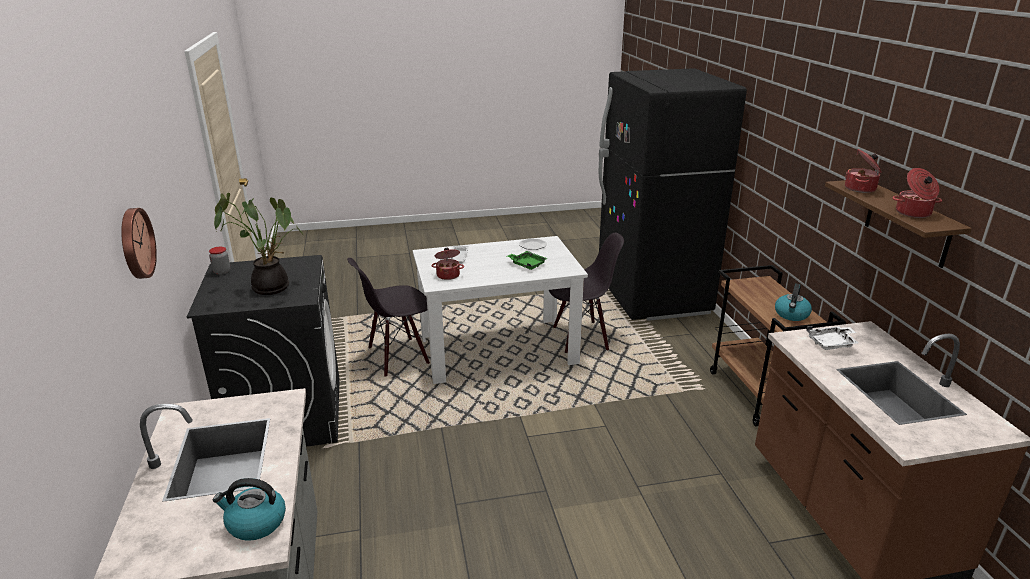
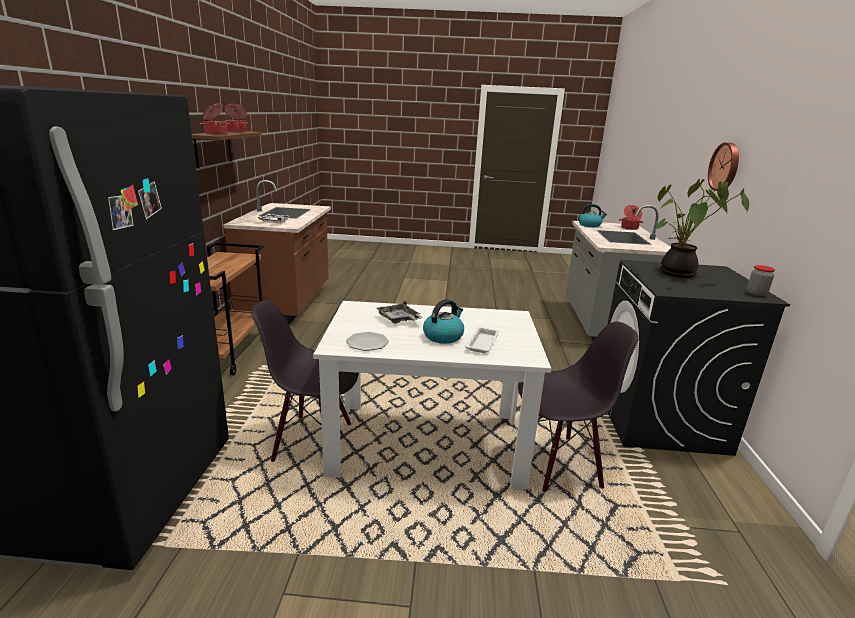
camera: 165 degrees left, 5 degrees down
cooking pot [432,248,464,280] -> cooking pot moved to [618,205,644,230]
green tray [507,251,547,270] -> grey tray [376,301,423,324]
kettle [775,284,812,321] -> kettle moved to [423,299,464,344]

